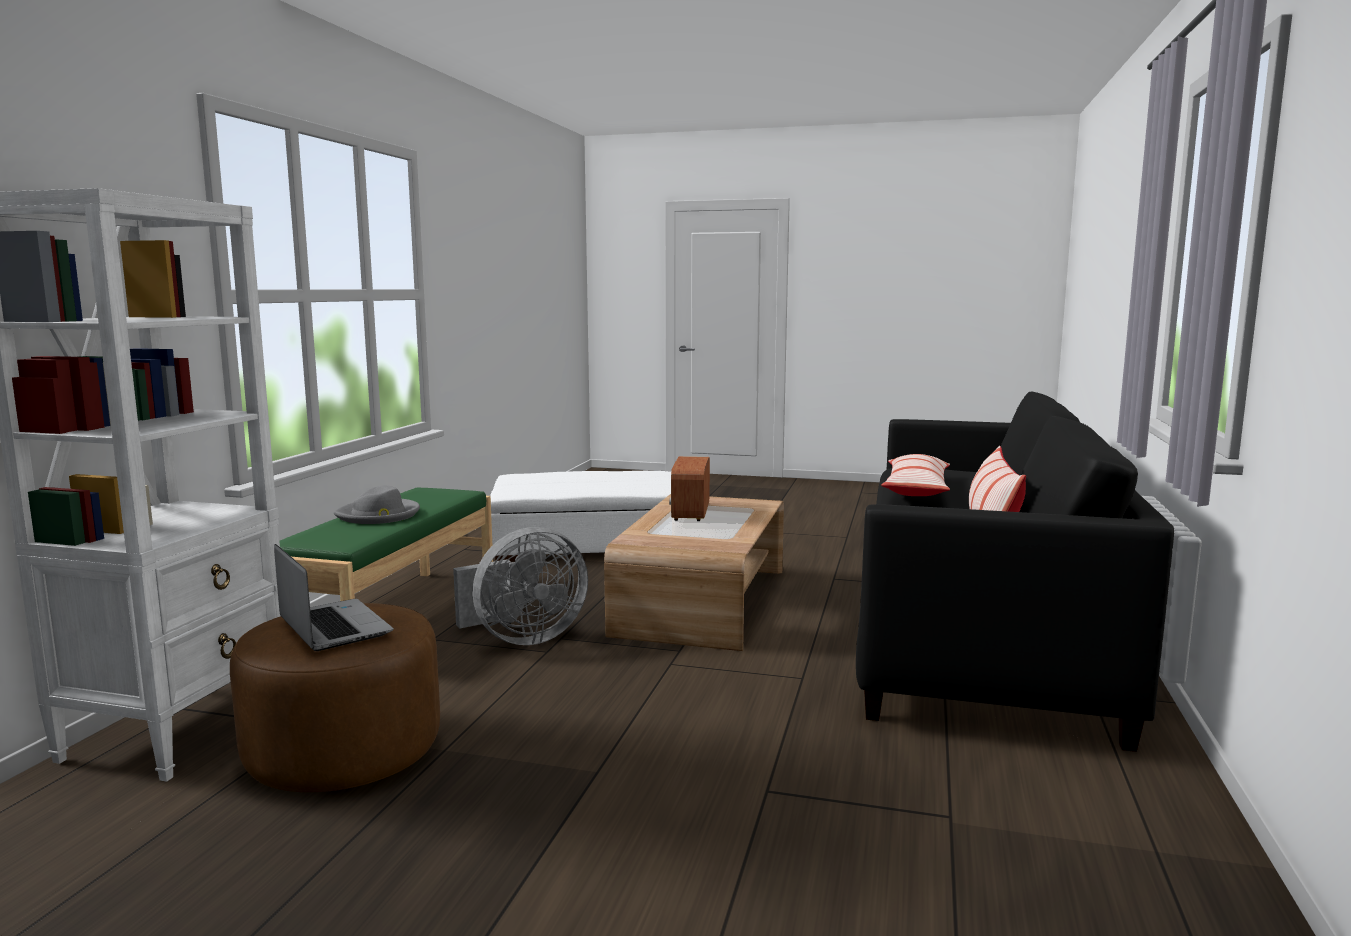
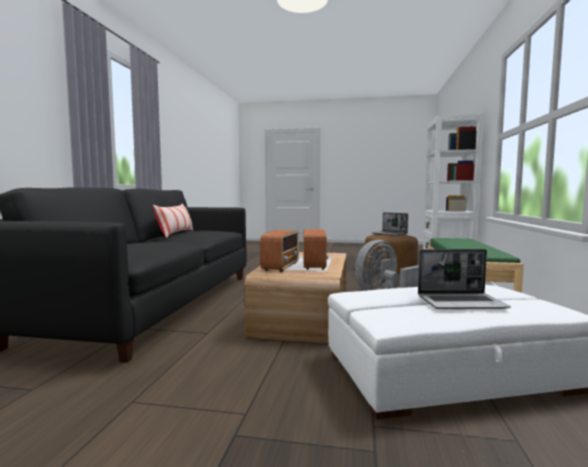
camera: 175 degrees right, 5 degrees down
grey hat [334,485,420,524] -> none
pillow [881,454,950,496] -> none
none -> radio [260,230,299,272]
none -> laptop [418,249,511,309]

